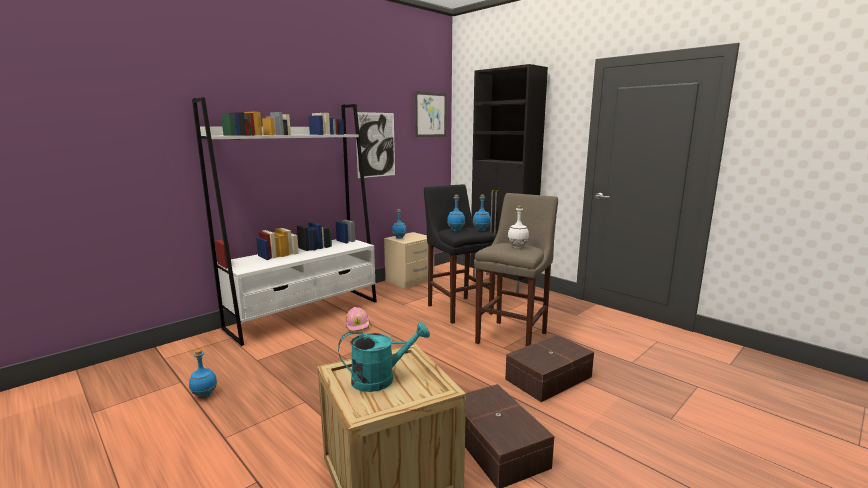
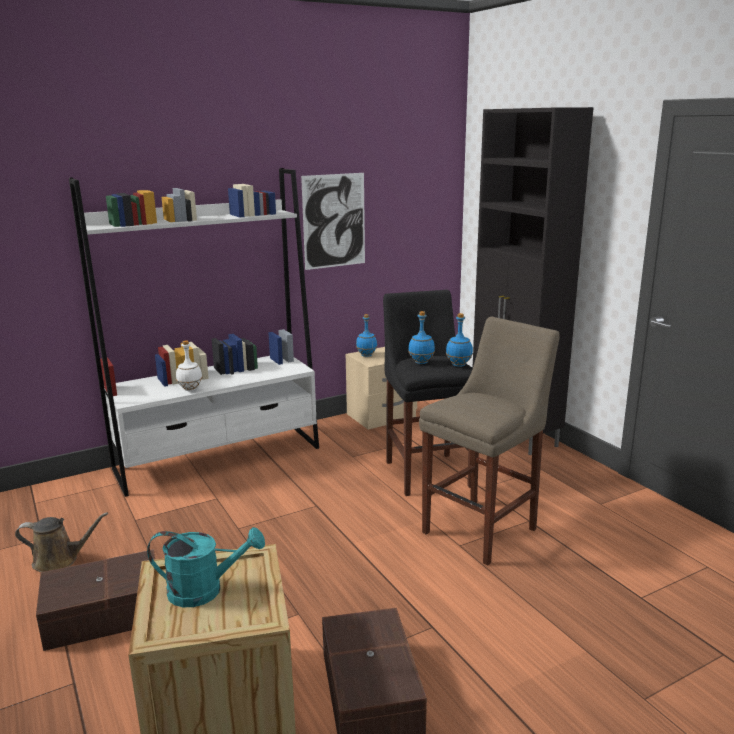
camera: 15 degrees right, 5 degrees up
blue bottle [189,350,217,398] -> brown watering can [15,512,108,572]
pink hard hat [345,307,370,332] -> none
picture [414,91,447,137] -> none
brown storage box [505,335,594,402] -> brown storage box moved to [36,549,155,651]
white bottle [508,206,529,248] -> white bottle moved to [176,340,202,391]

